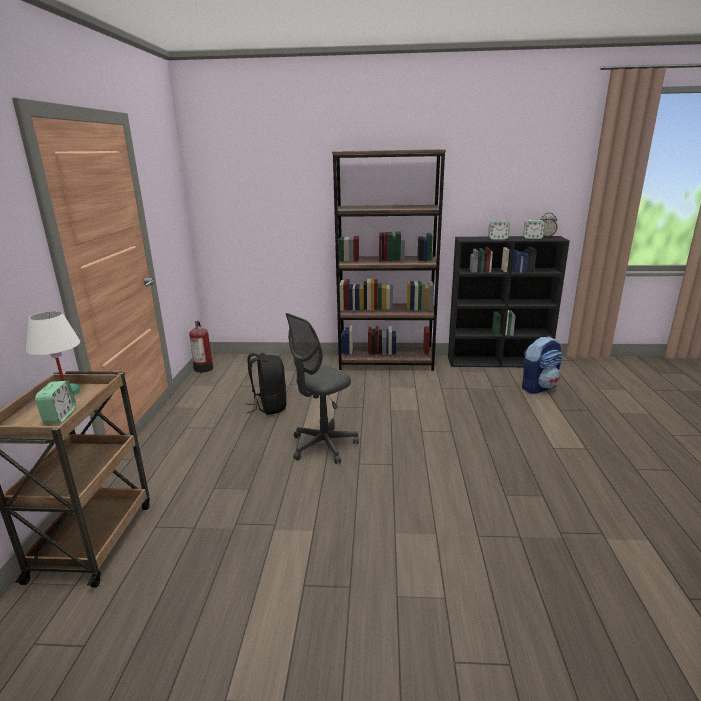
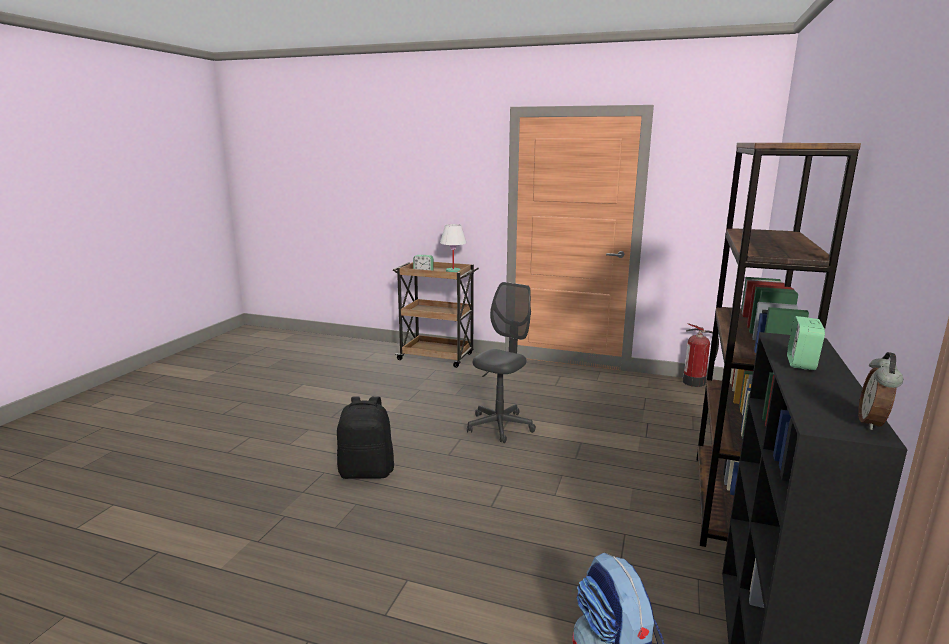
camera: 105 degrees right, 5 degrees down
black backpack [245,353,286,415] -> black backpack moved to [337,396,394,479]
grey office chair [285,313,359,464] -> grey office chair turned 60 degrees clockwise [467,282,536,443]
alarm clock [523,220,545,239] -> none

